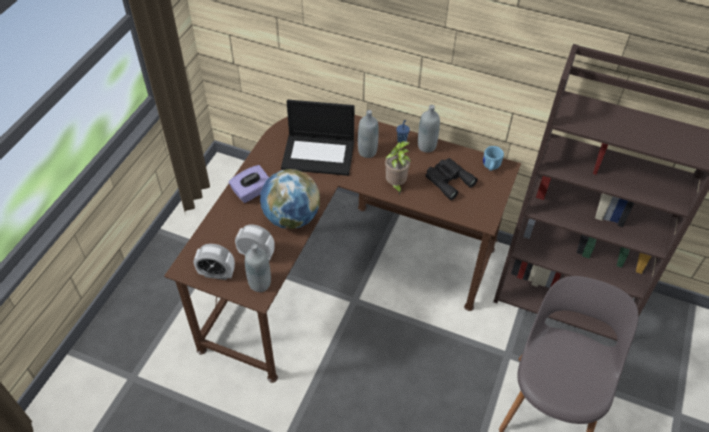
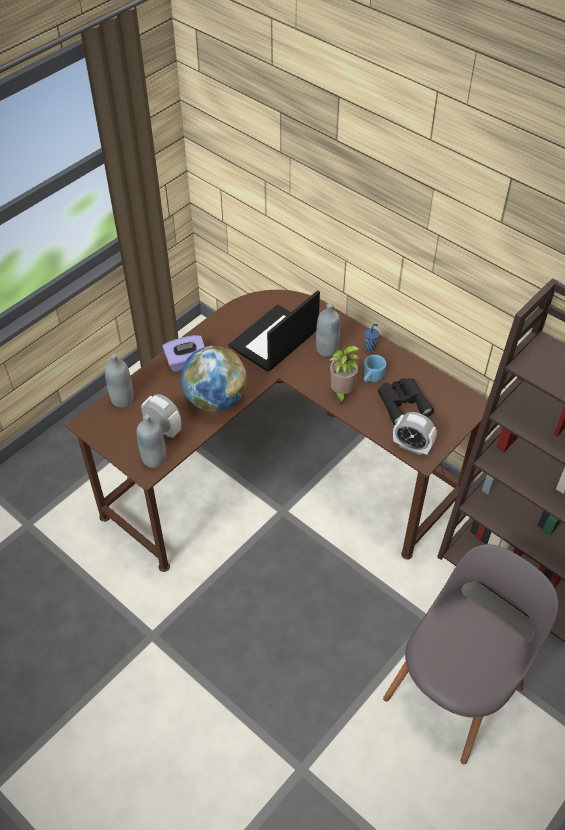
camera: 20 degrees right, 0 degrees up
alarm clock [194,244,235,280] -> alarm clock moved to [393,412,437,455]
laptop [281,100,355,176] -> laptop turned 105 degrees clockwise [229,290,320,372]
grey bottle [418,105,440,153] -> grey bottle moved to [105,353,134,407]
blue mug [483,146,504,171] -> blue mug moved to [364,355,386,382]

